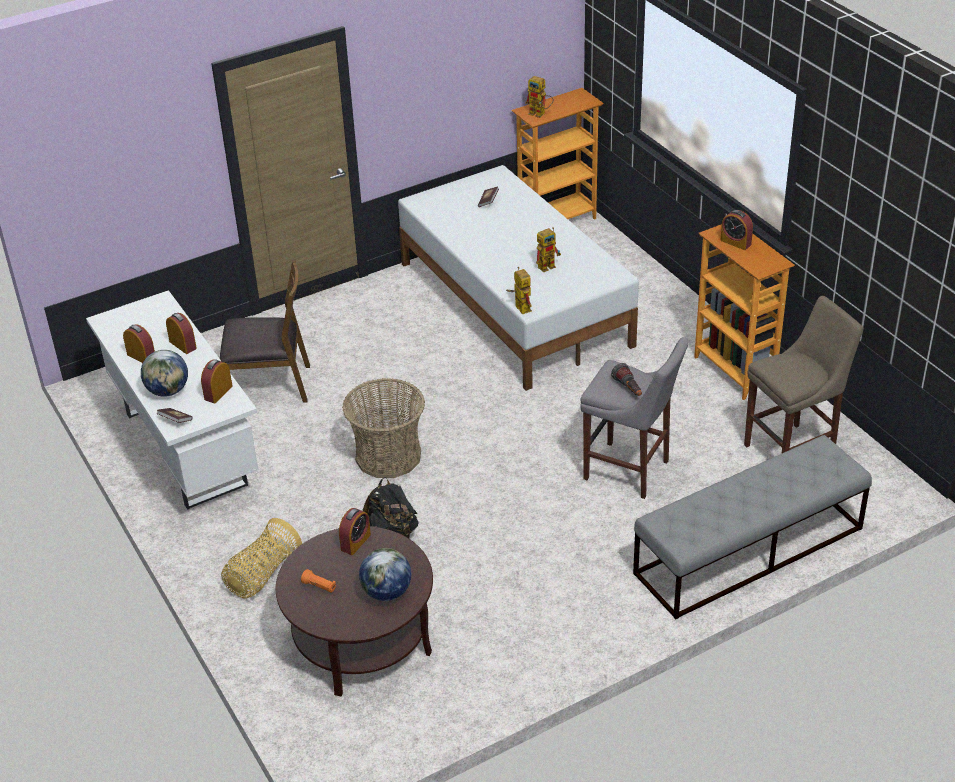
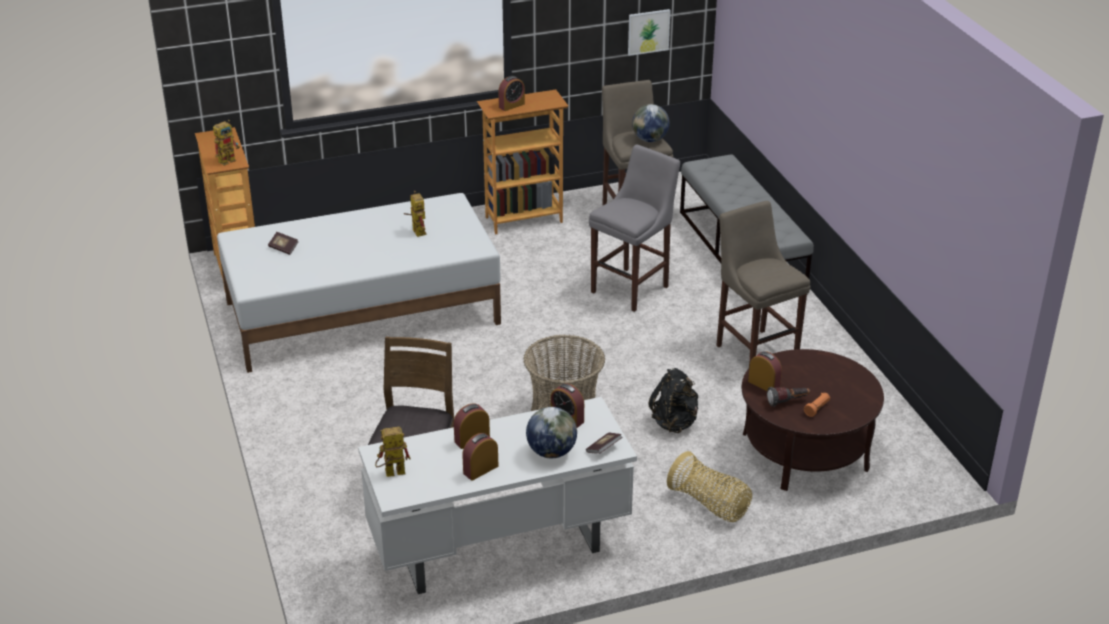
camera: 80 degrees left, 5 degrees down
globe [359,548,411,601] -> globe moved to [632,104,670,142]
toy robot [506,267,532,314] -> toy robot moved to [375,427,410,477]
flashlight [611,363,642,396] -> flashlight moved to [767,387,810,407]
none -> picture [628,9,670,56]
none -> beige stool [716,201,810,367]

